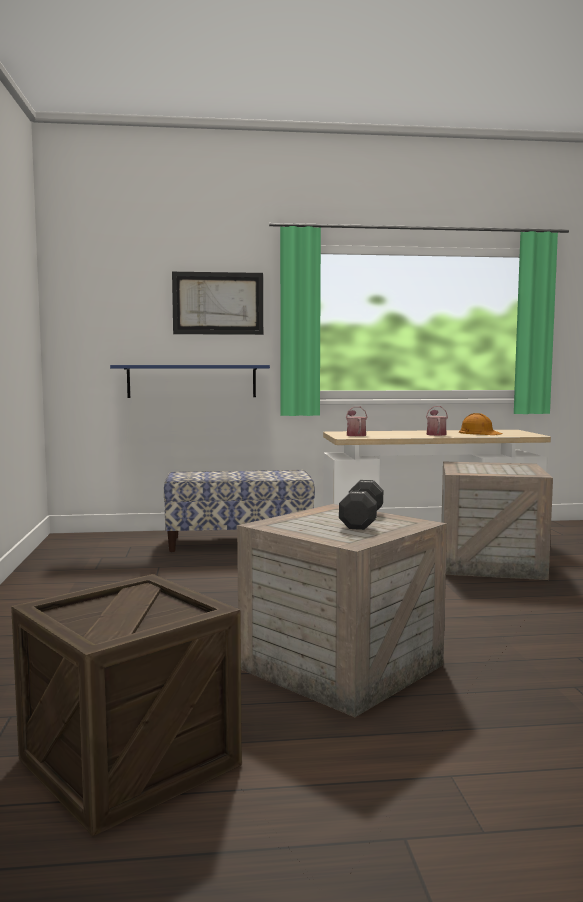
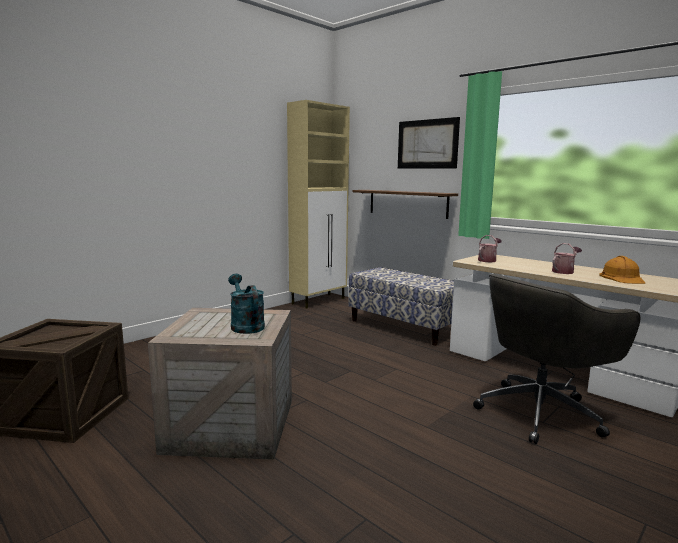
camera: 50 degrees right, 5 degrees up
blue shelf [110,365,270,398] -> brown shelf [353,190,458,219]
black dumbbell [339,480,383,530] -> turquoise watering can [228,274,265,334]
crate [441,462,553,580] -> grey office chair [473,274,640,444]
none -> beige cabinet [287,100,350,309]

